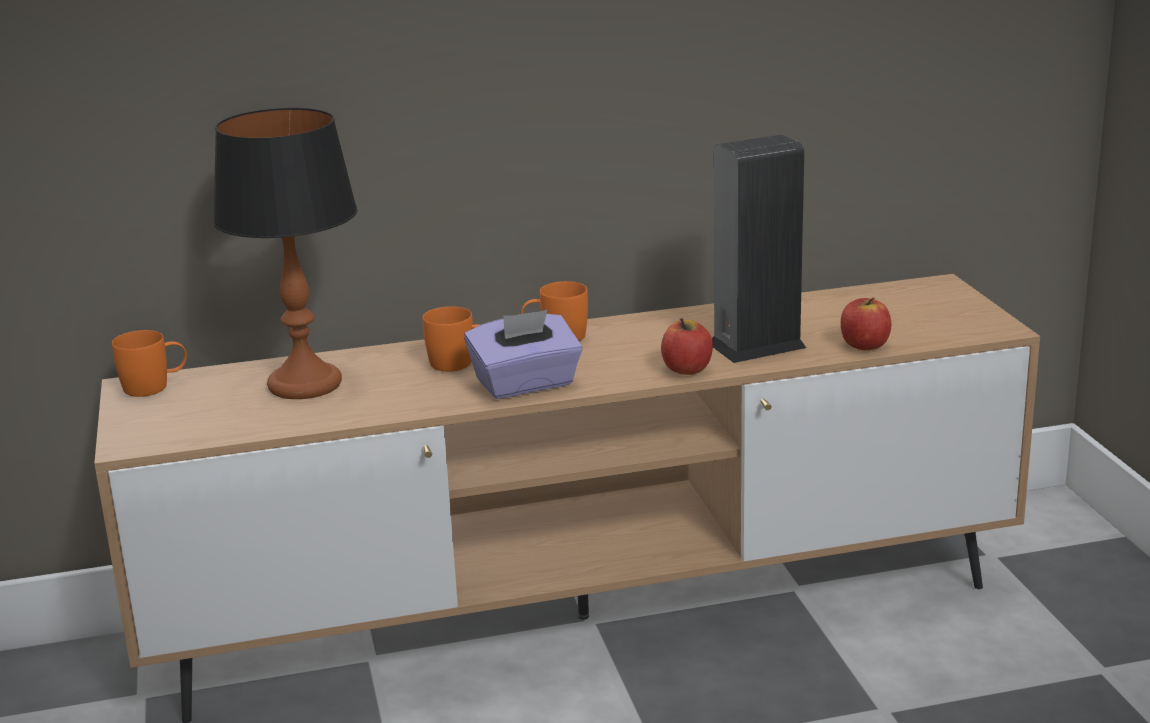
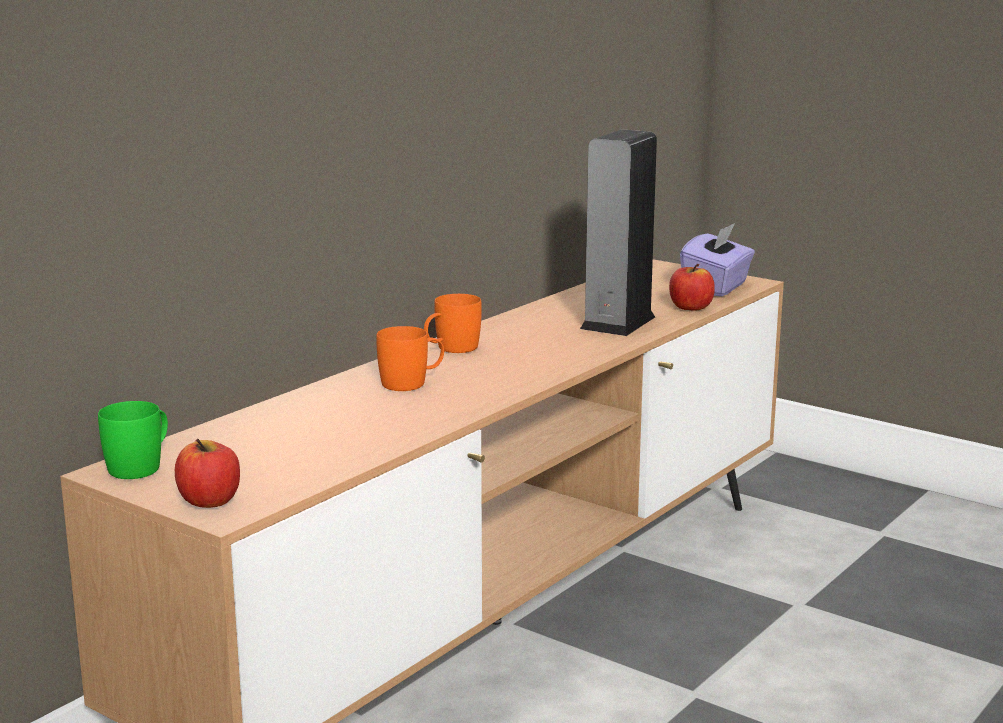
camera: 40 degrees left, 5 degrees down
orange mug [112,330,187,397] -> green mug [98,401,168,479]
table lamp [213,108,358,399] -> none
purple tissue box [464,310,583,399] -> purple tissue box moved to [680,223,755,297]
apple [661,318,713,375] -> apple moved to [175,439,240,508]

